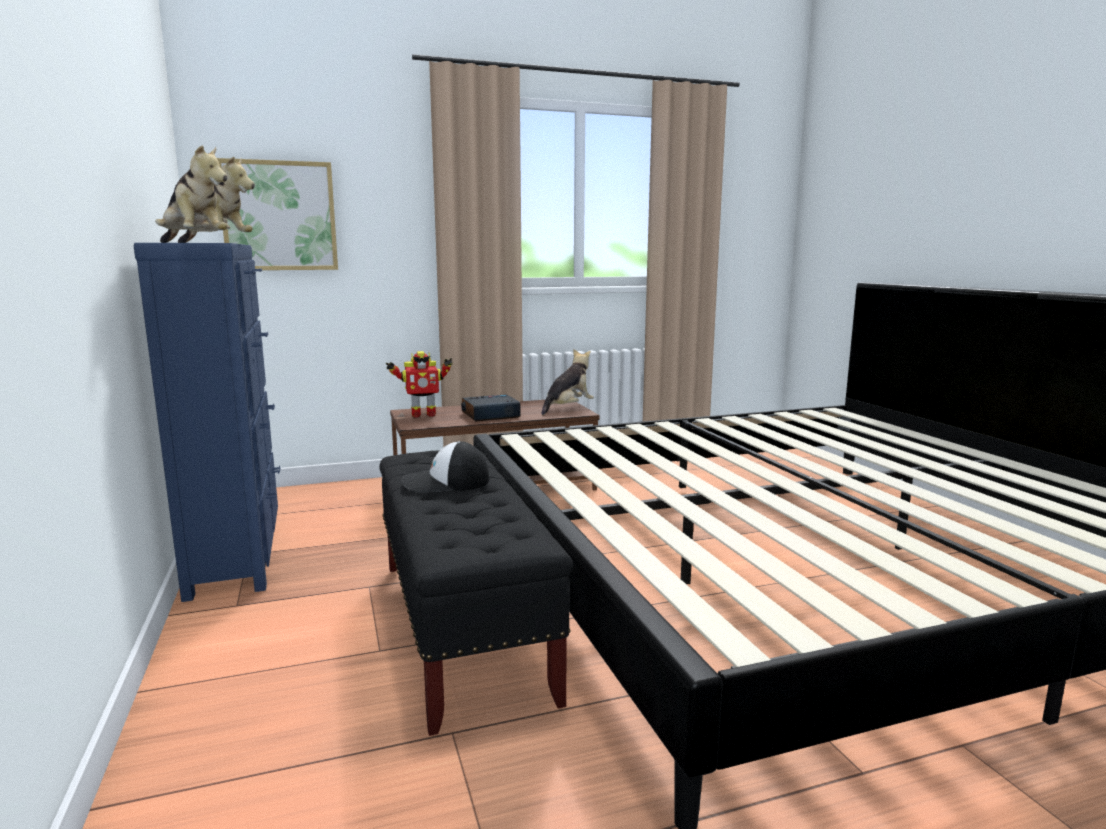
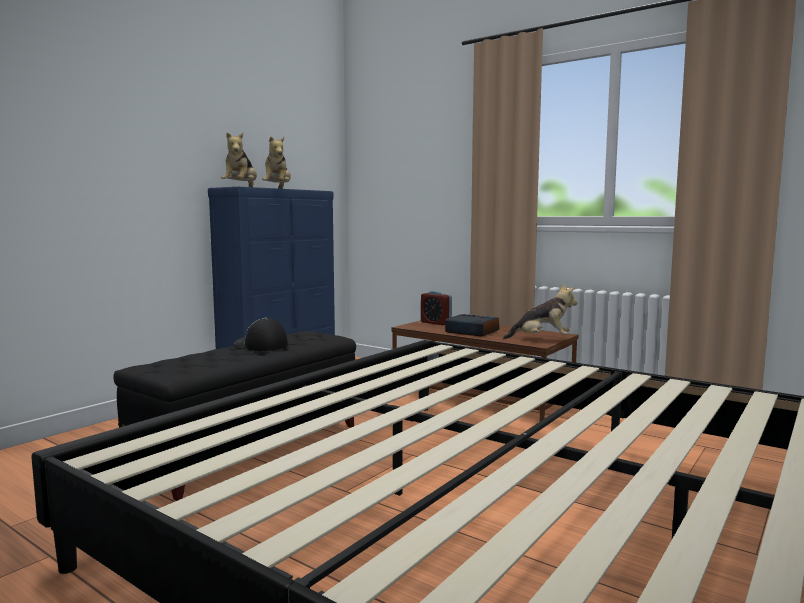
camera: 55 degrees right, 5 degrees down
picture [217,158,338,270] -> none
toy robot [385,351,453,418] -> alarm clock [421,291,452,325]

